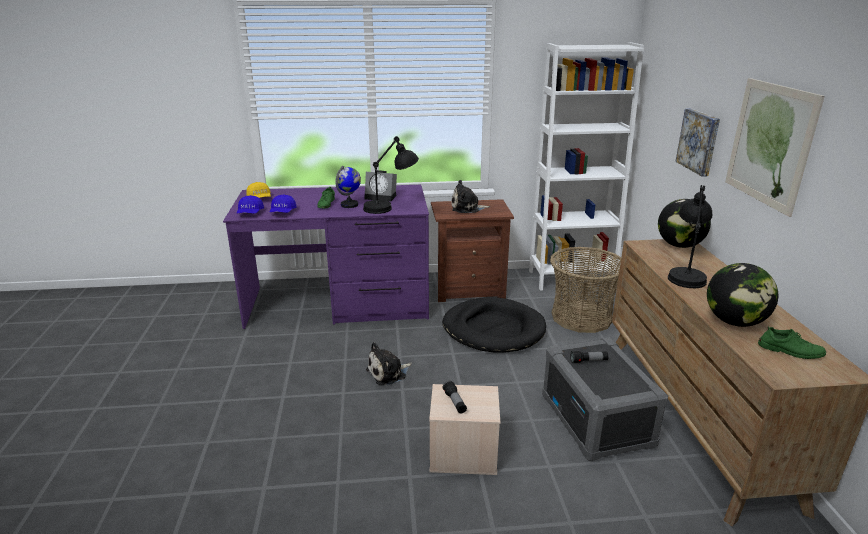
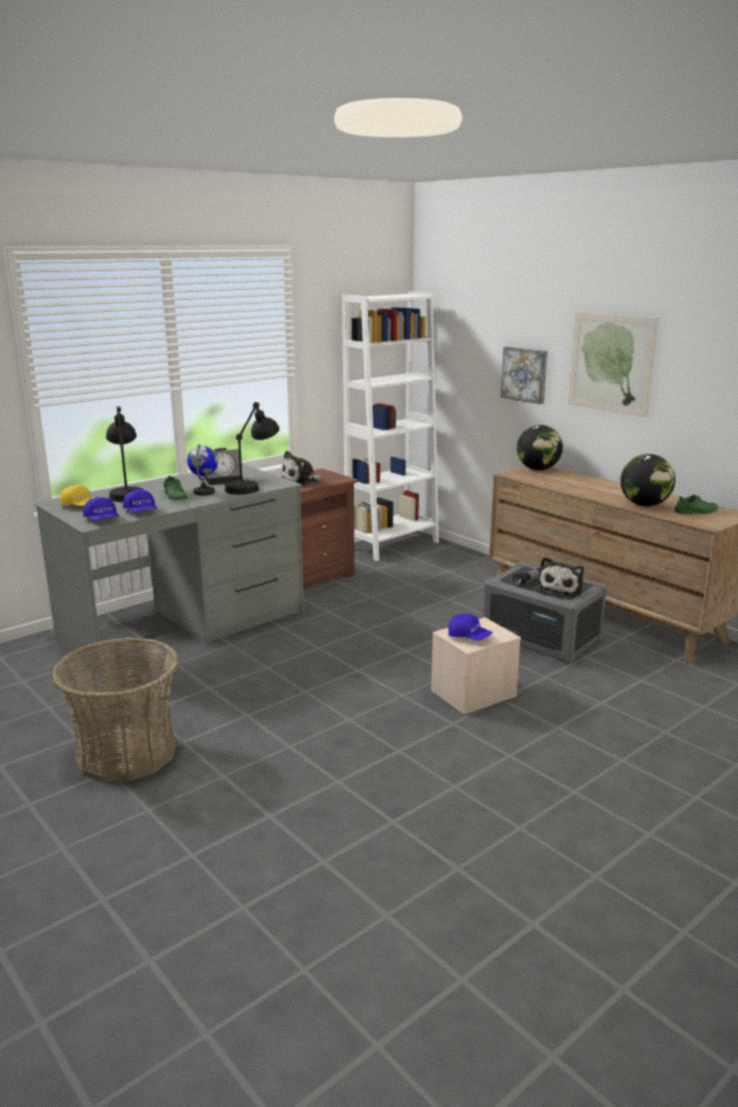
camera: 35 degrees left, 5 degrees down
purple desk [223,185,429,329] -> grey desk [34,464,304,678]
plush toy [366,342,412,385] -> plush toy moved to [538,557,584,597]
black dog bed [442,297,546,353] -> none
flashlight [443,381,467,413] -> blue cap [448,614,493,640]
basket [550,247,621,333] -> basket moved to [51,638,179,782]
black table lamp [668,185,712,288] -> black table lamp moved to [106,406,144,502]

